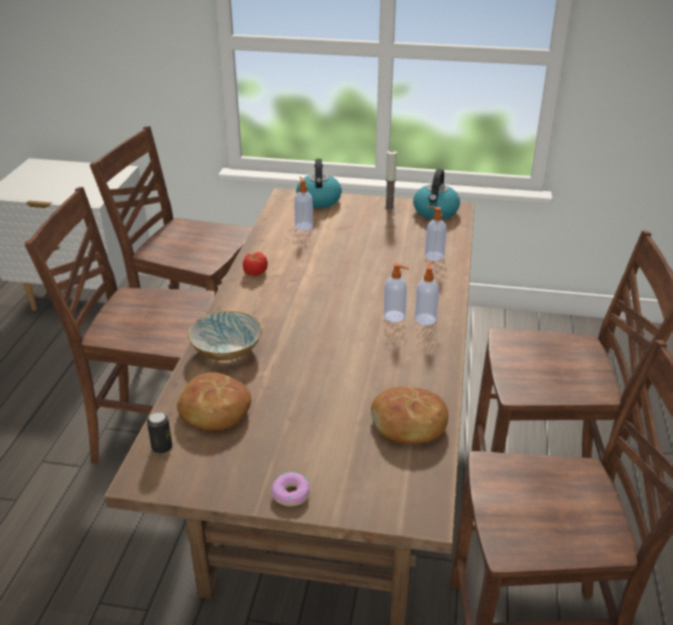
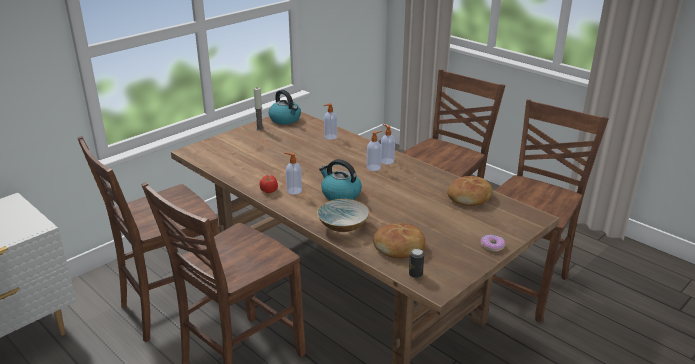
camera: 55 degrees left, 5 degrees down
soap dispenser [294,176,313,231] -> soap dispenser moved to [284,153,302,195]
kettle [296,159,342,208] -> kettle moved to [319,159,362,200]

